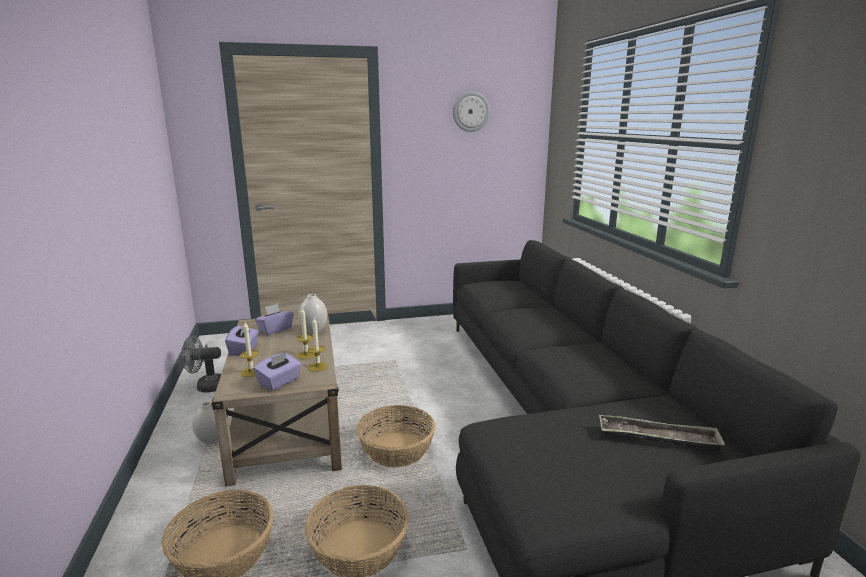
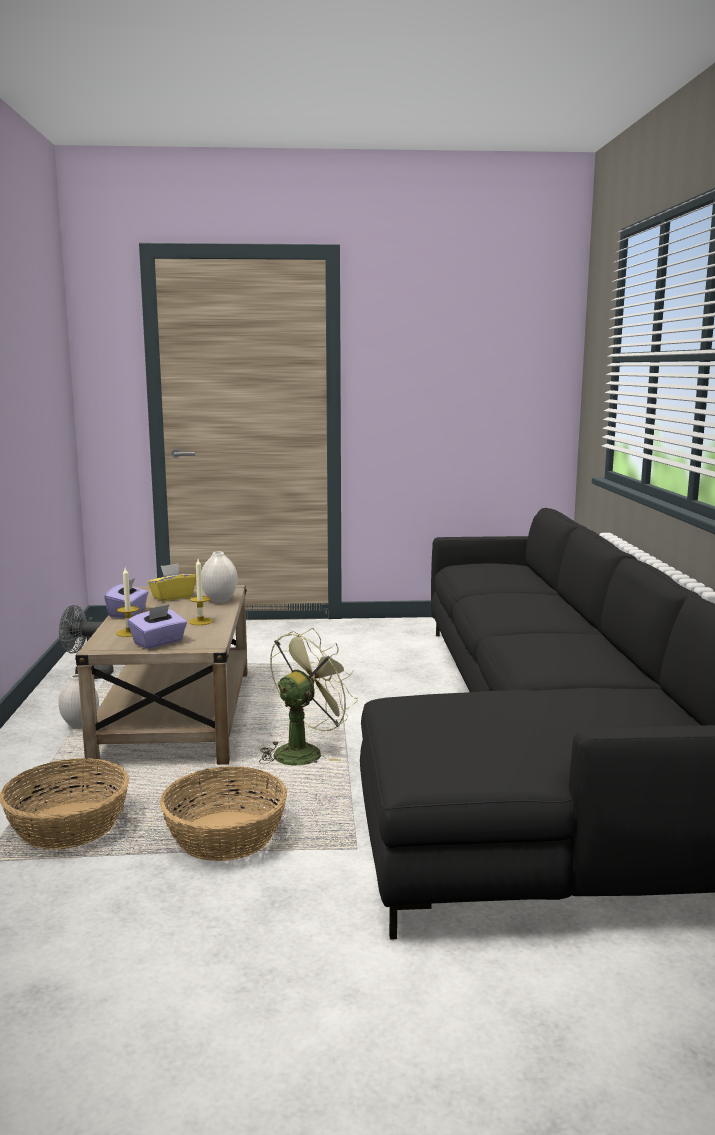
camera: 10 degrees right, 5 degrees down
purple tissue box [255,304,293,335] -> yellow tissue box [148,564,196,601]
candle [308,318,328,372] -> none
basket [357,405,436,467] -> green fan [259,628,358,765]
wall clock [453,91,490,132] -> none
tray [599,414,725,451] -> none

